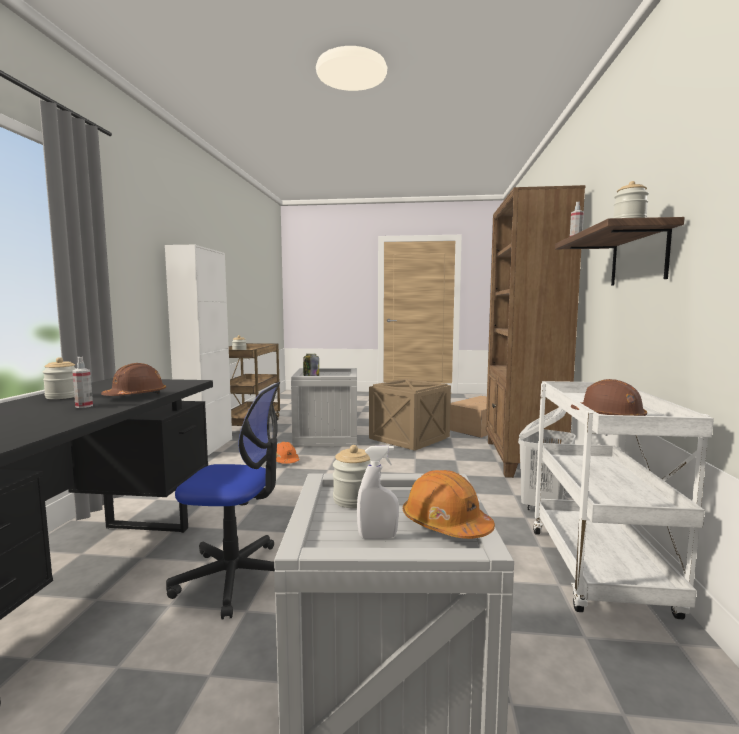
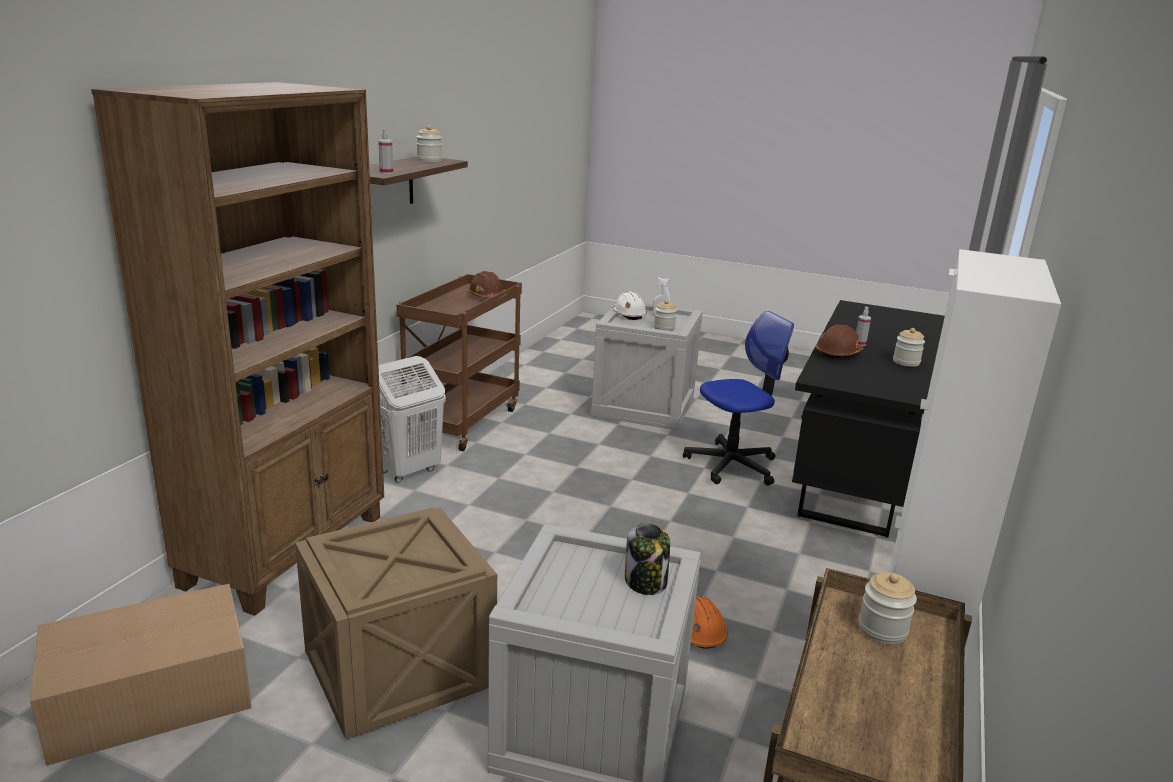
camera: 165 degrees left, 15 degrees up
office chair [166,382,280,620] -> office chair turned 135 degrees clockwise [683,311,794,486]
orange hard hat [403,470,495,539] -> white hard hat [612,291,647,320]
white cart [533,381,714,619] -> brown cart [396,274,522,451]

